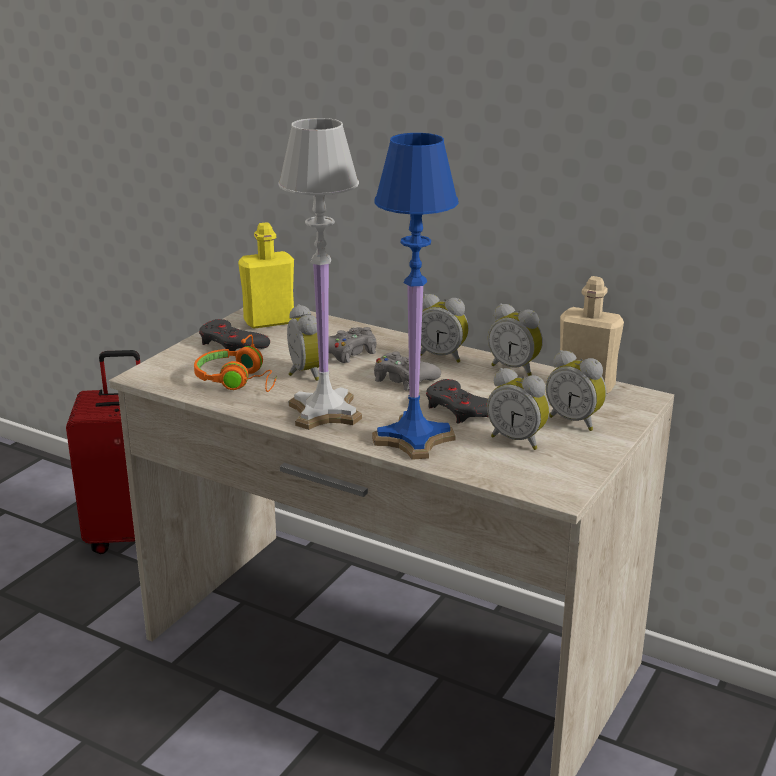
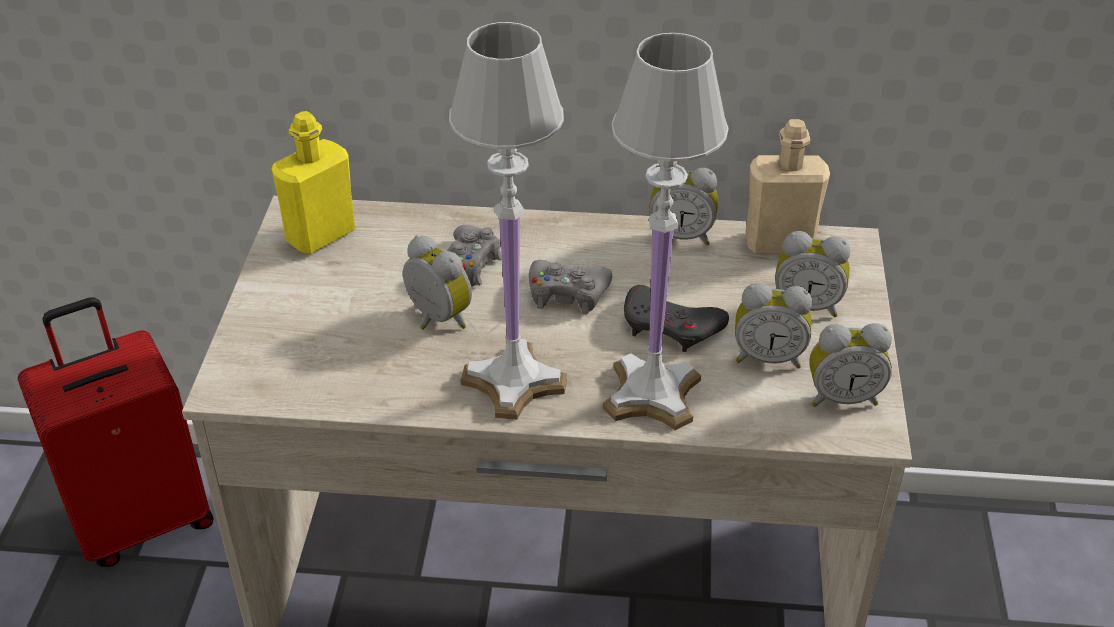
camera: 25 degrees left, 15 degrees up
orange headphones [194,335,277,392] -> none
grey game controller [199,319,270,351] -> none
blue table lamp [372,133,458,460] -> white table lamp [603,33,728,430]
alarm clock [420,294,469,363] -> alarm clock moved to [809,323,892,407]

